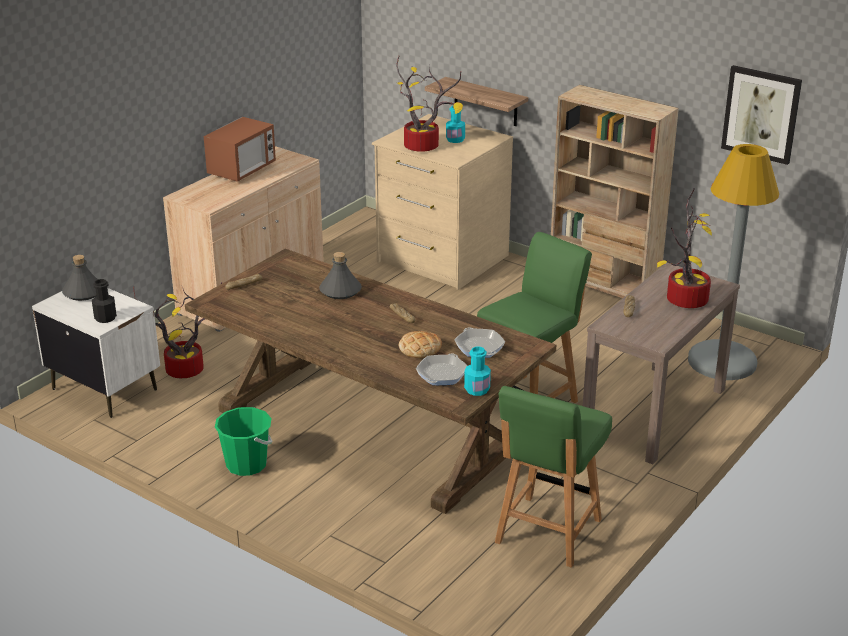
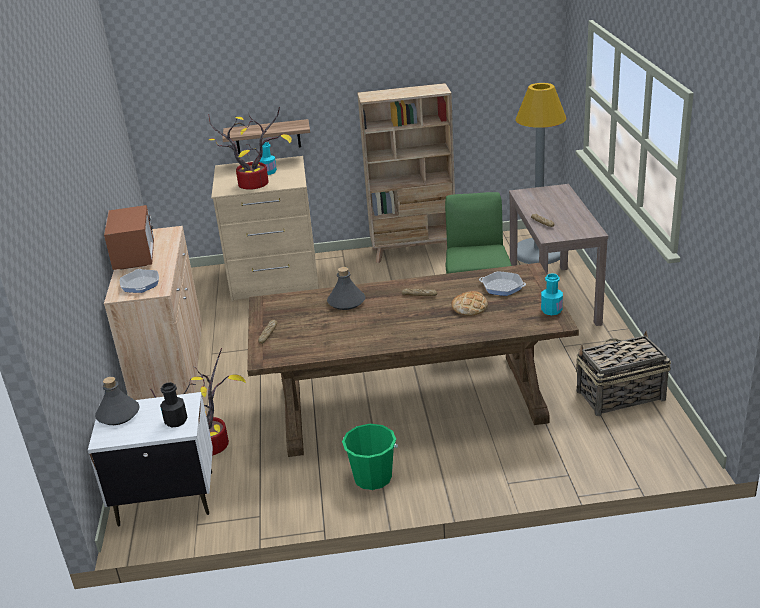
camera: 40 degrees left, 0 degrees up
frying pan [416,354,467,385] -> frying pan moved to [120,269,159,293]
green chair [495,386,612,568] -> basket [576,331,671,417]
potted plant [657,188,712,308] -> none
picture [721,65,802,165] -> none

